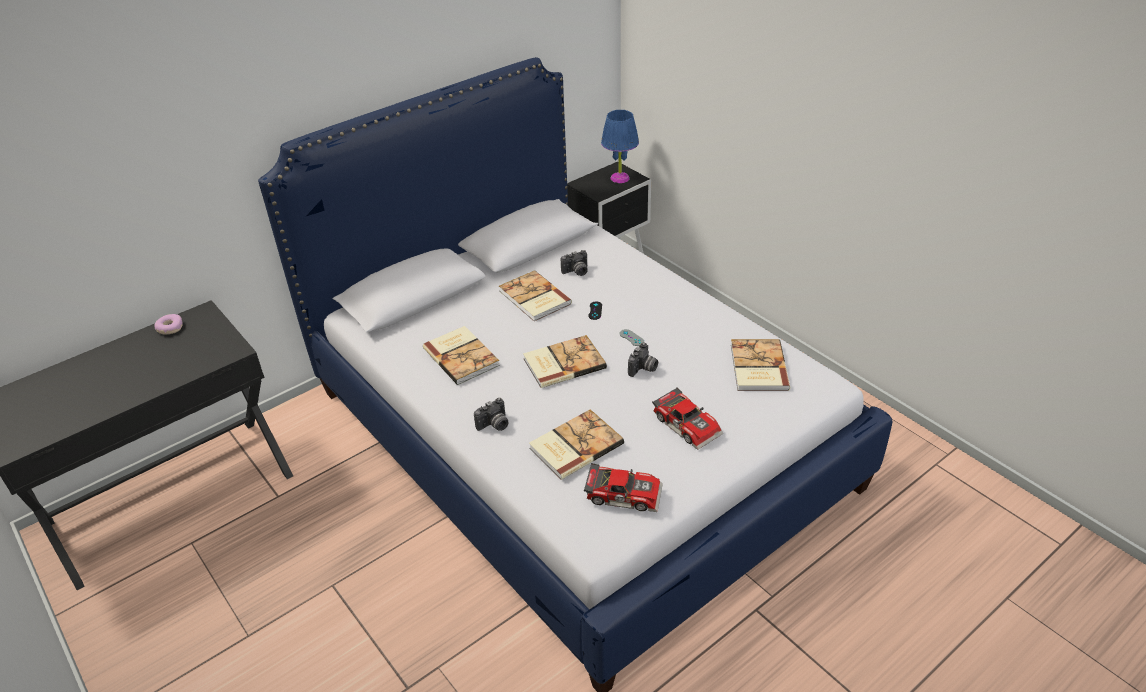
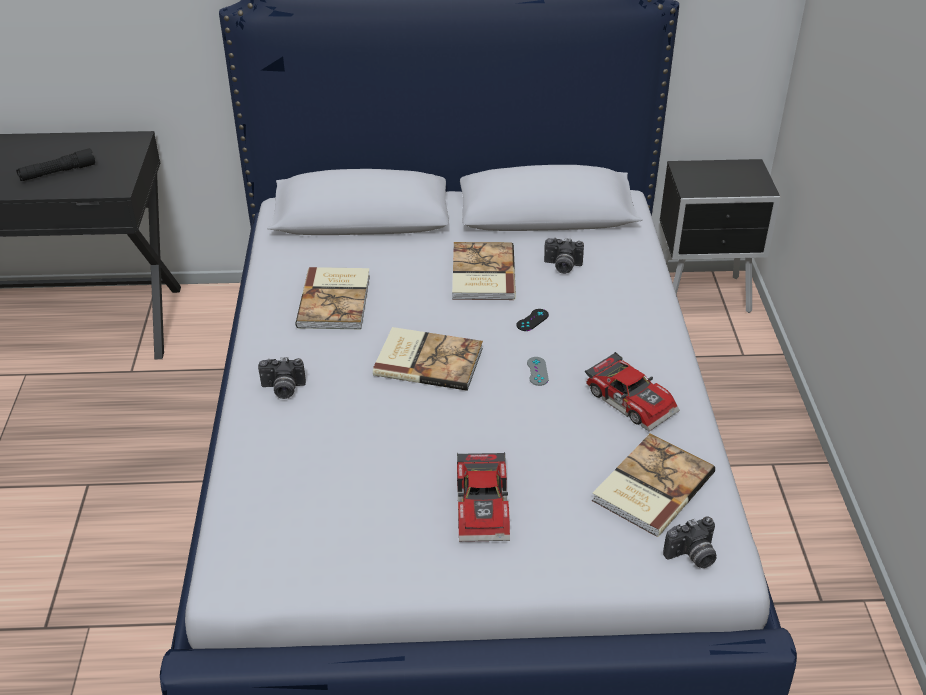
camera: 35 degrees right, 0 degrees up
donut [154,314,183,334] -> none
book [529,409,624,480] -> none
toy car [584,463,663,512] -> toy car moved to [585,352,680,431]
blue table lamp [601,110,639,183] -> none
camera [628,343,658,377] -> camera moved to [663,517,717,568]
none -> black flashlight [16,148,95,181]

